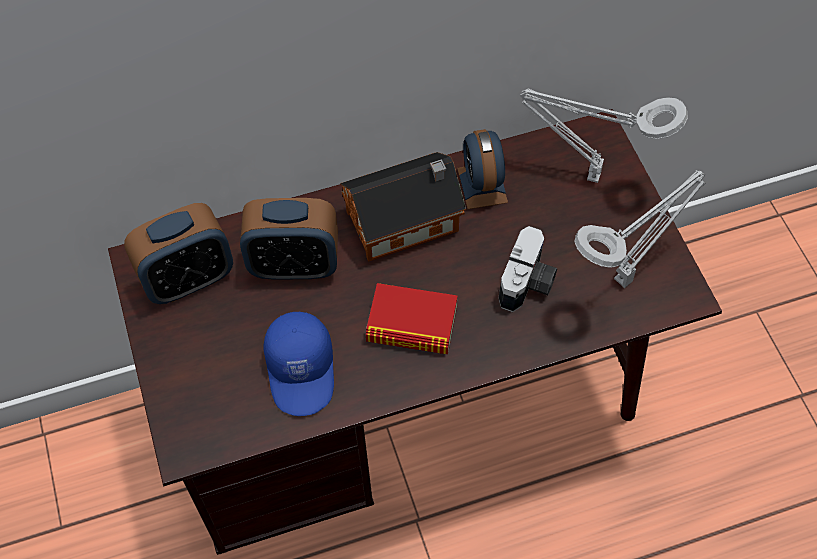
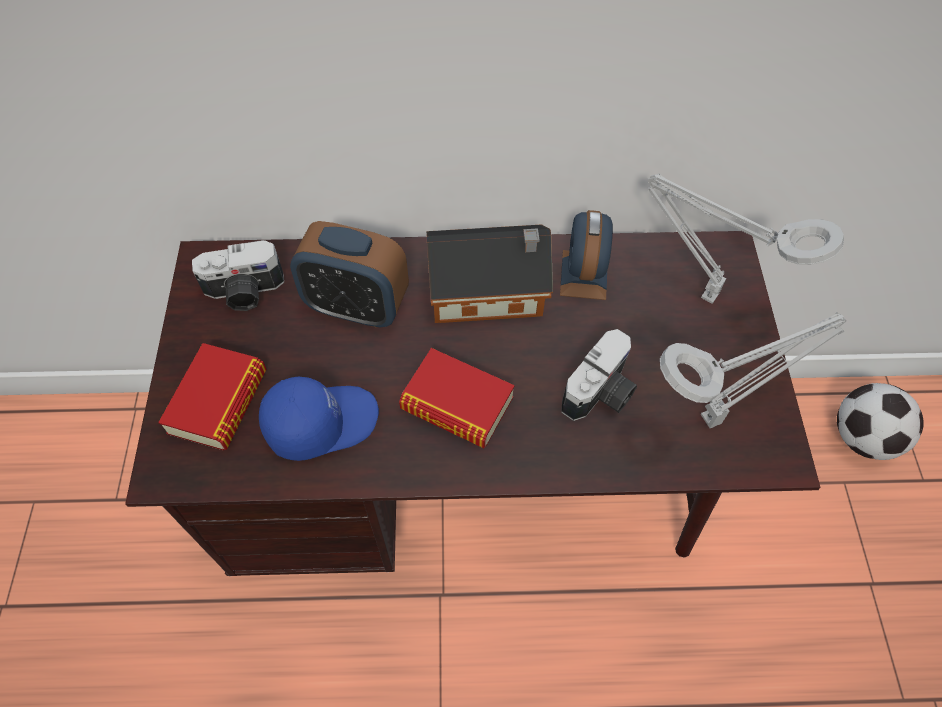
camera: 15 degrees right, 0 degrees up
alarm clock [124,203,233,304] -> camera [192,240,284,311]
blue cap [264,312,334,416] -> blue cap turned 120 degrees counterclockwise [259,377,379,461]
none -> book [158,343,267,450]
none -> football [837,383,924,460]

